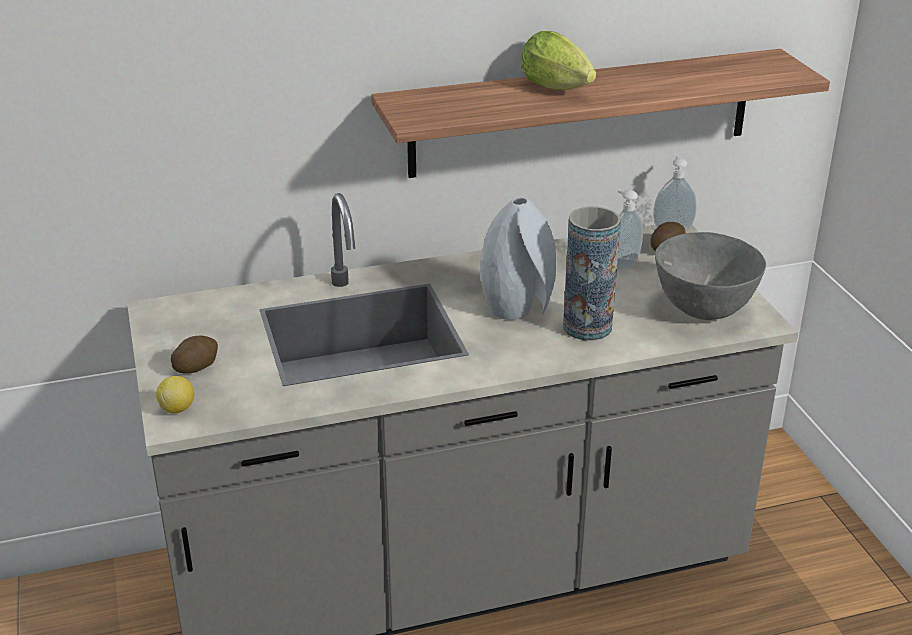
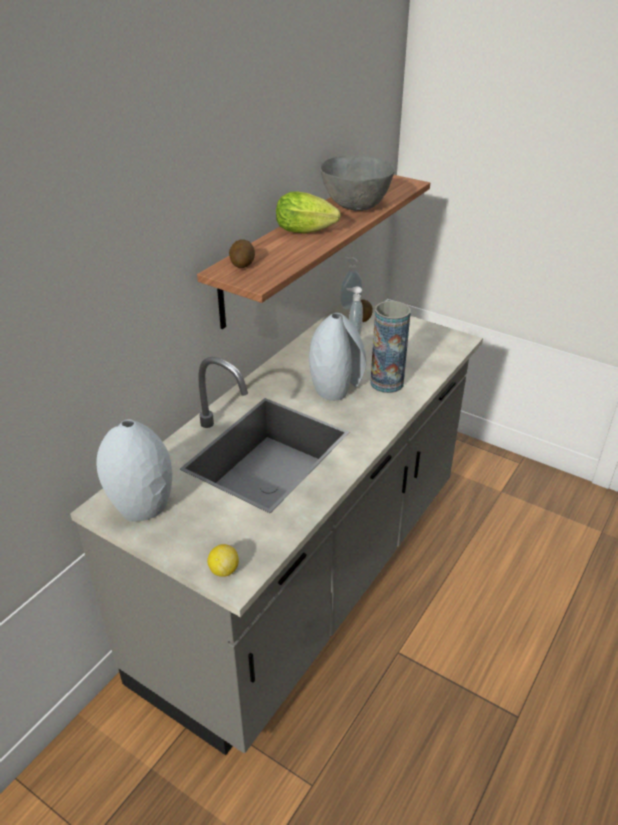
camera: 40 degrees left, 5 degrees up
potato [171,336,218,374] -> potato moved to [229,239,255,268]
grey bowl [655,232,766,320] -> grey bowl moved to [320,155,395,211]
none -> grey vase [96,419,172,521]

